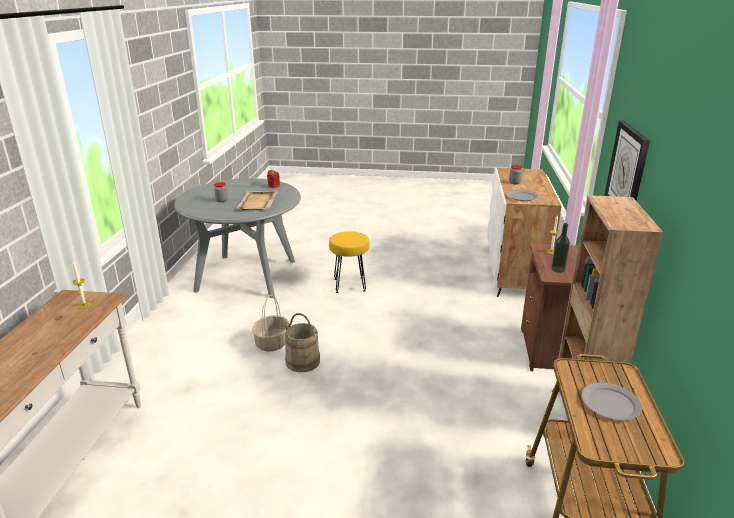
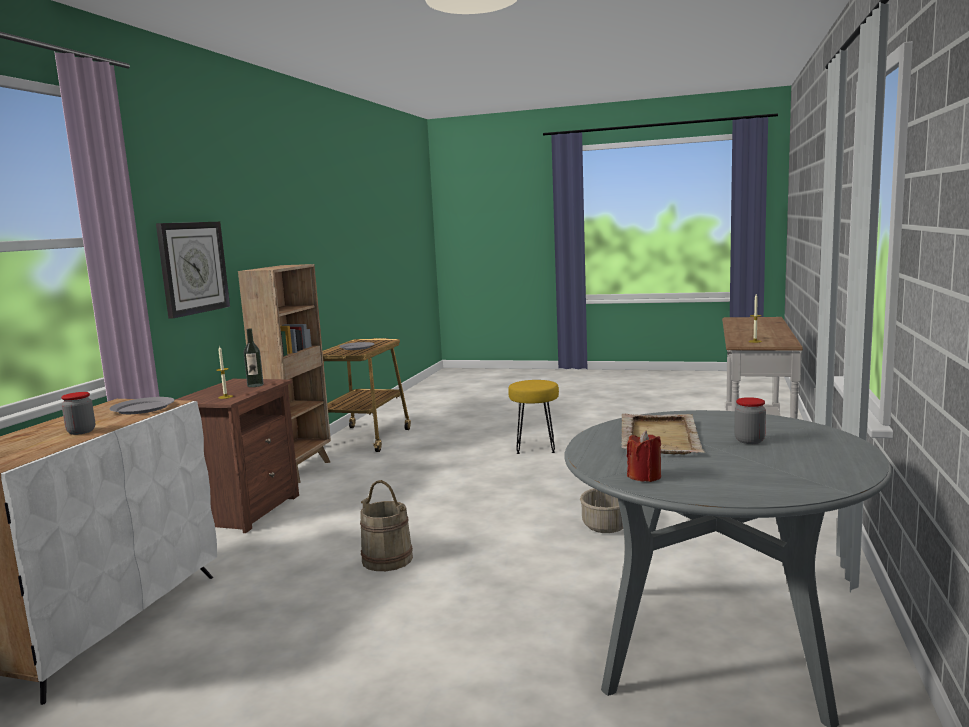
camera: 170 degrees left, 15 degrees down
beige bucket [284,313,320,372] -> beige bucket moved to [360,480,413,571]
yellow stool [329,231,369,293] -> yellow stool moved to [508,380,559,454]

